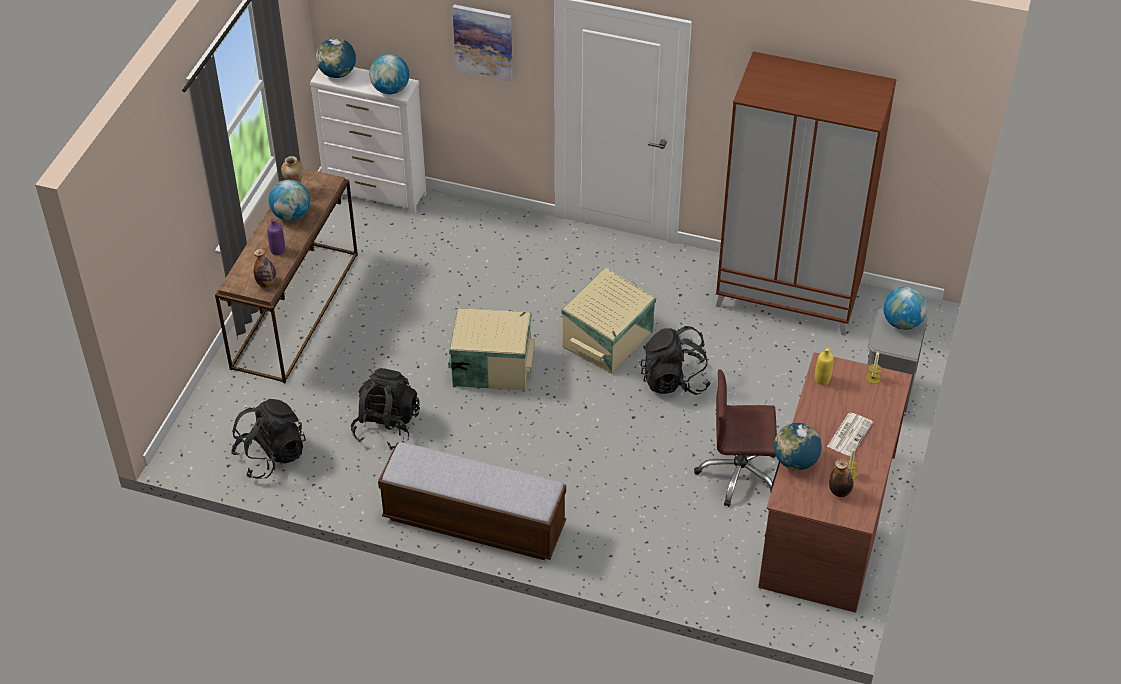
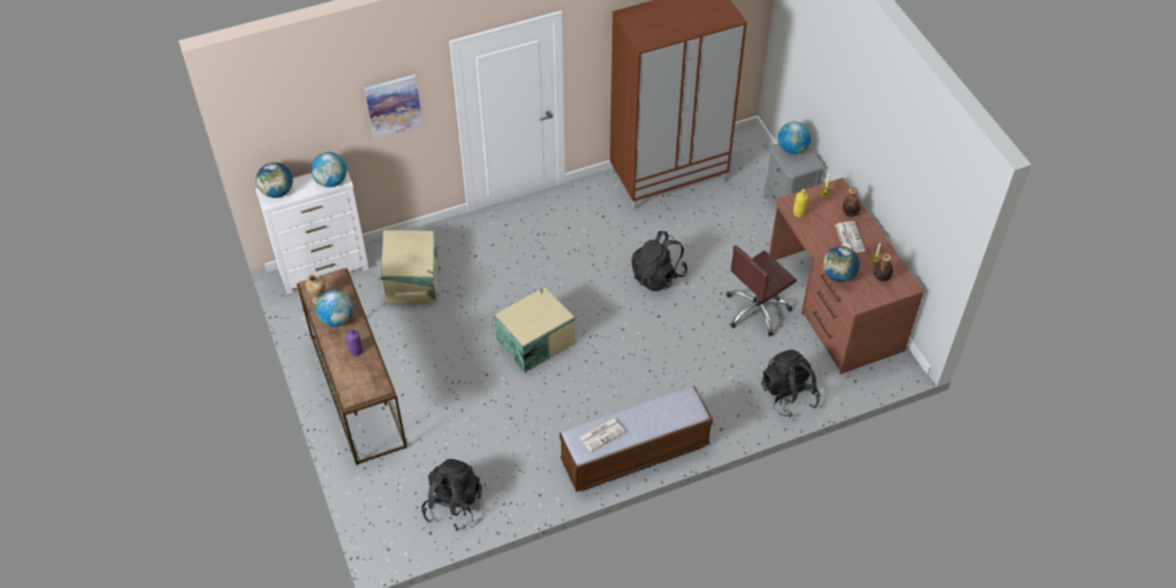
camera: 40 degrees left, 5 degrees up
bottle [254,248,276,288] -> bottle moved to [843,187,861,217]
black backpack [351,368,420,450] -> black backpack moved to [761,350,820,418]
beige storage box [561,268,656,374] -> beige storage box moved to [381,230,437,304]
none -> newspaper [579,418,625,452]

